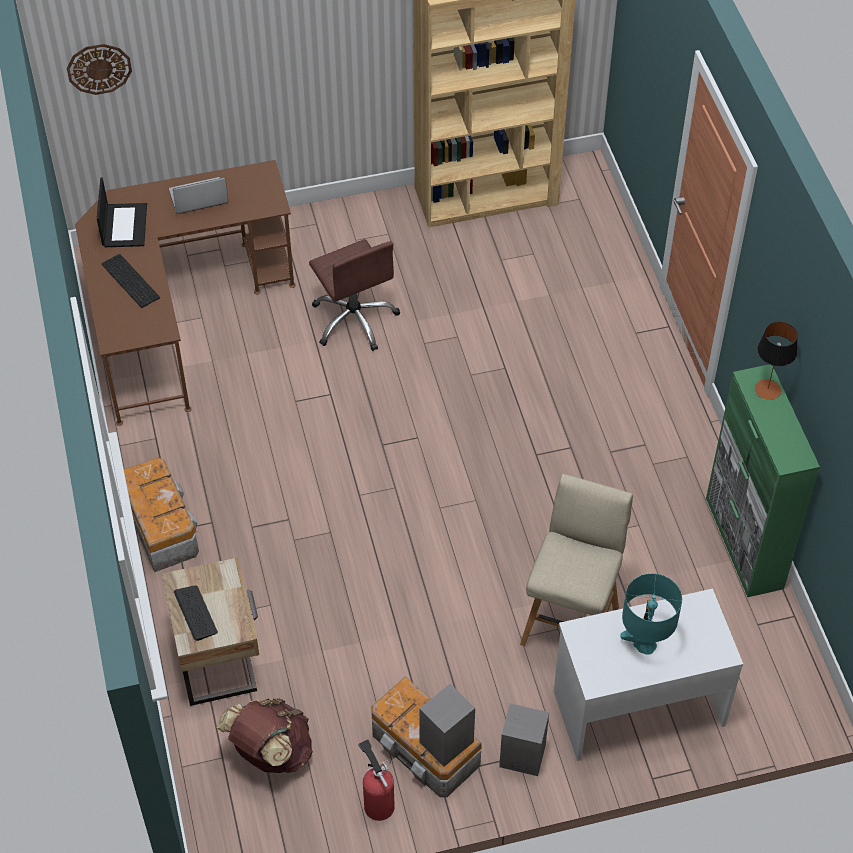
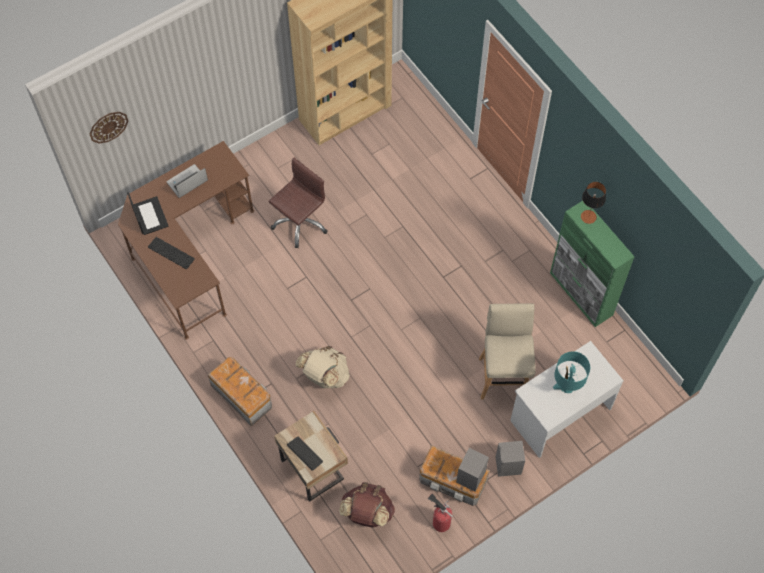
camera: 20 degrees left, 10 degrees up
brown office chair [309,239,400,351] -> brown office chair turned 90 degrees counterclockwise [269,157,328,248]
none -> beige backpack [296,346,350,388]

